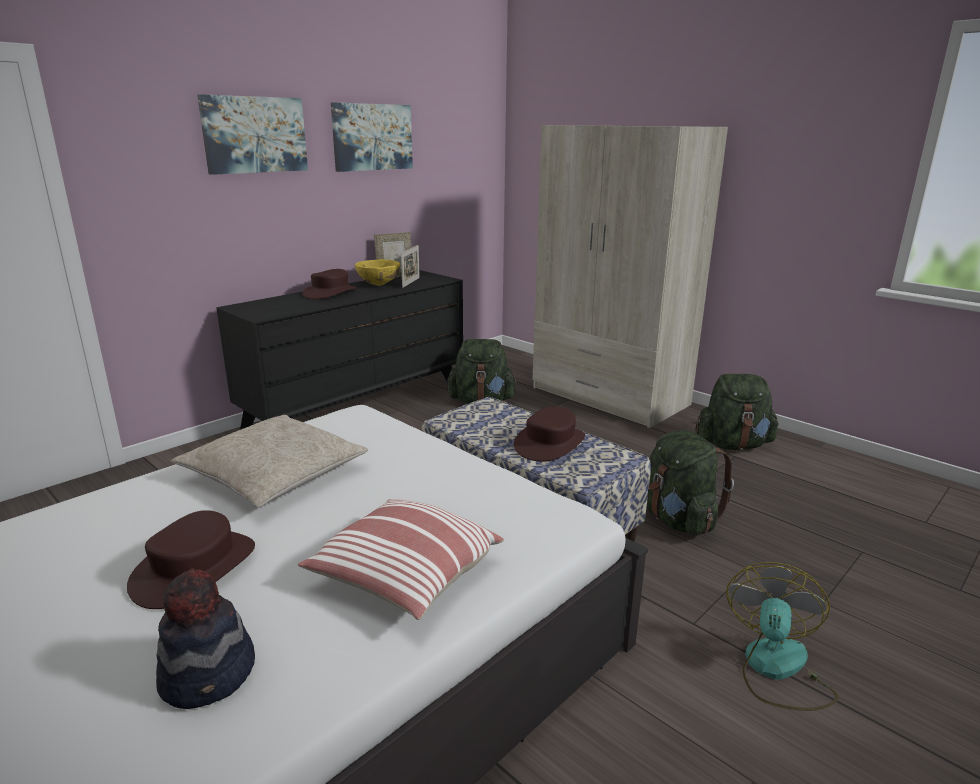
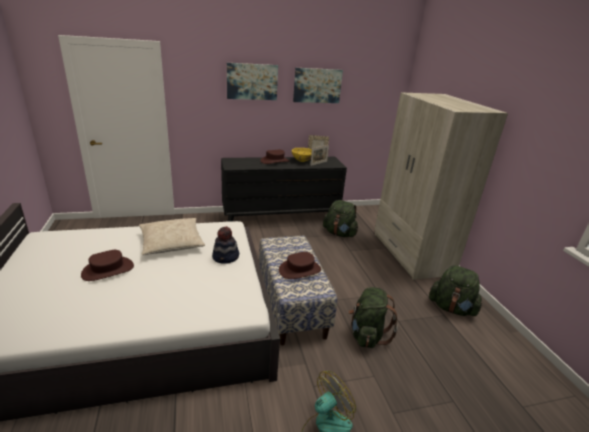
camera: 30 degrees right, 5 degrees up
hat [156,568,255,709] -> hat moved to [212,226,239,264]
pillow [298,499,504,620] -> none

